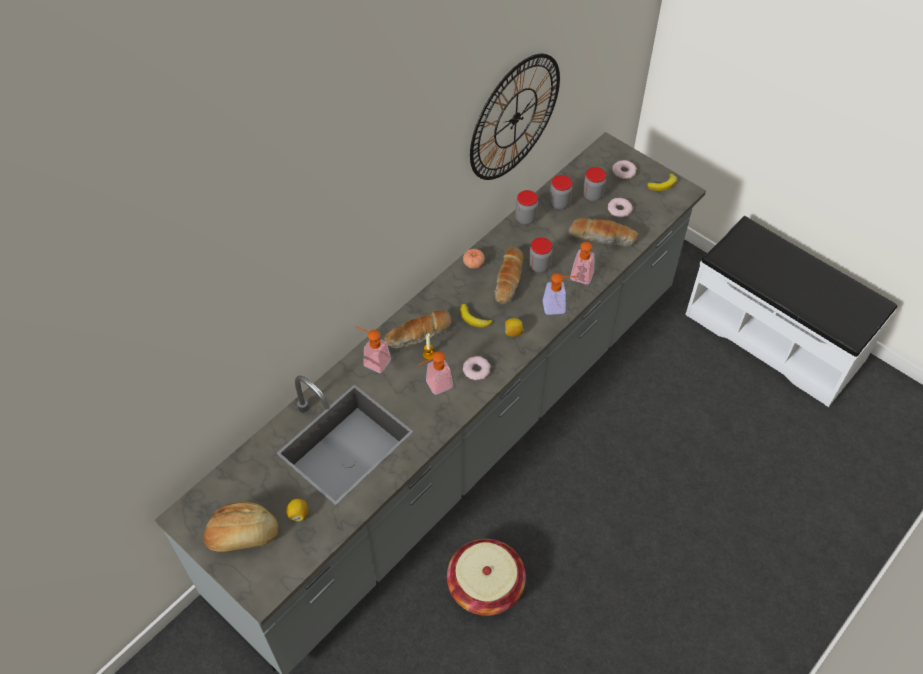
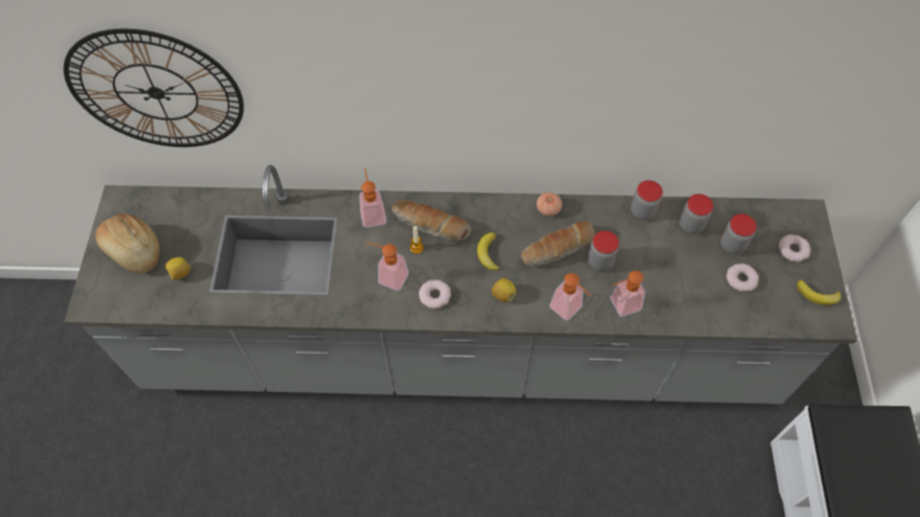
camera: 50 degrees right, 5 degrees up
basket [447,539,526,616] -> none
wall clock [470,54,560,180] -> wall clock moved to [63,29,244,147]
bread [568,218,638,247] -> none

